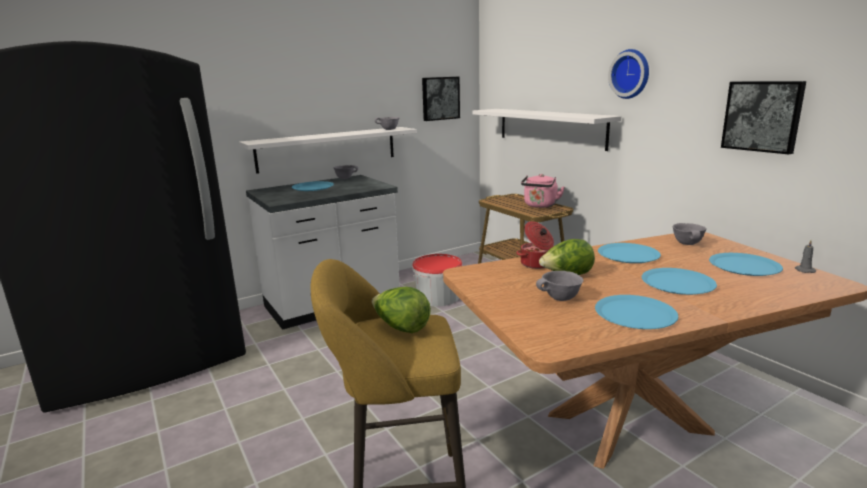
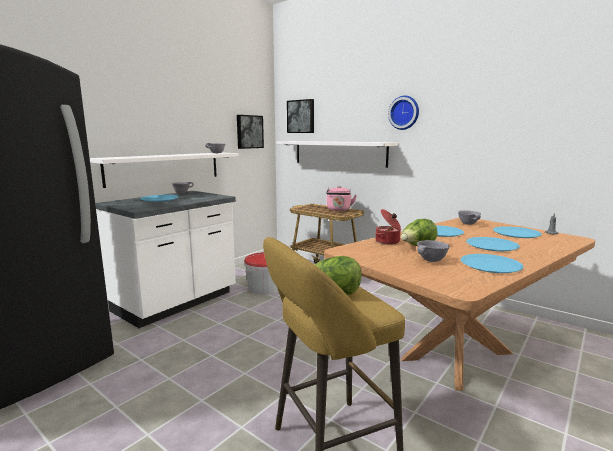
camera: 20 degrees left, 5 degrees down
picture [721,81,806,154] -> picture moved to [287,99,314,133]

